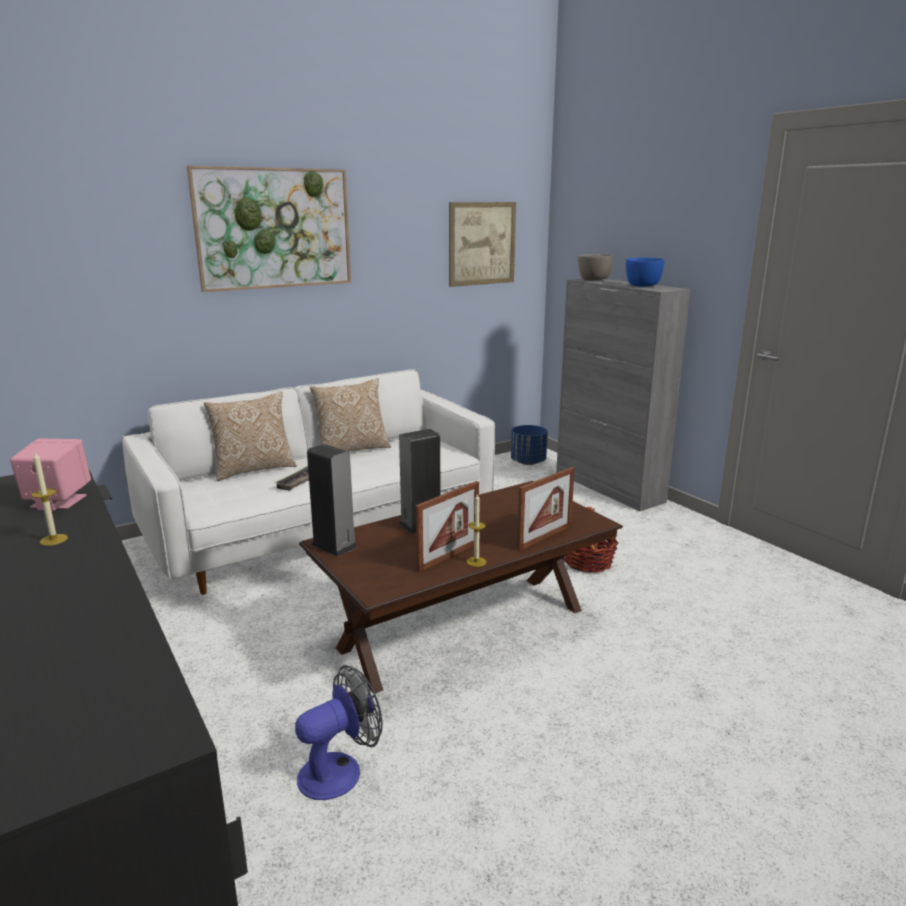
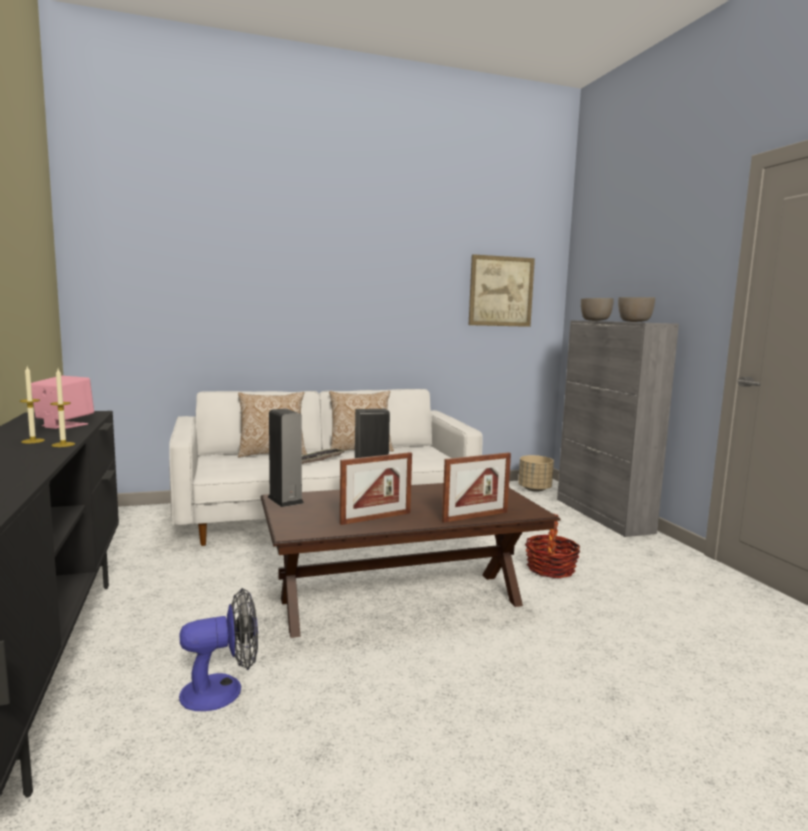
camera: 15 degrees right, 10 degrees down
picture [187,166,351,292] -> none
candle [467,493,486,567] -> candle moved to [50,369,75,447]
blue planter [511,425,548,465] -> beige planter [518,455,554,492]
blue bowl [626,258,664,287] -> grey bowl [618,297,655,322]

